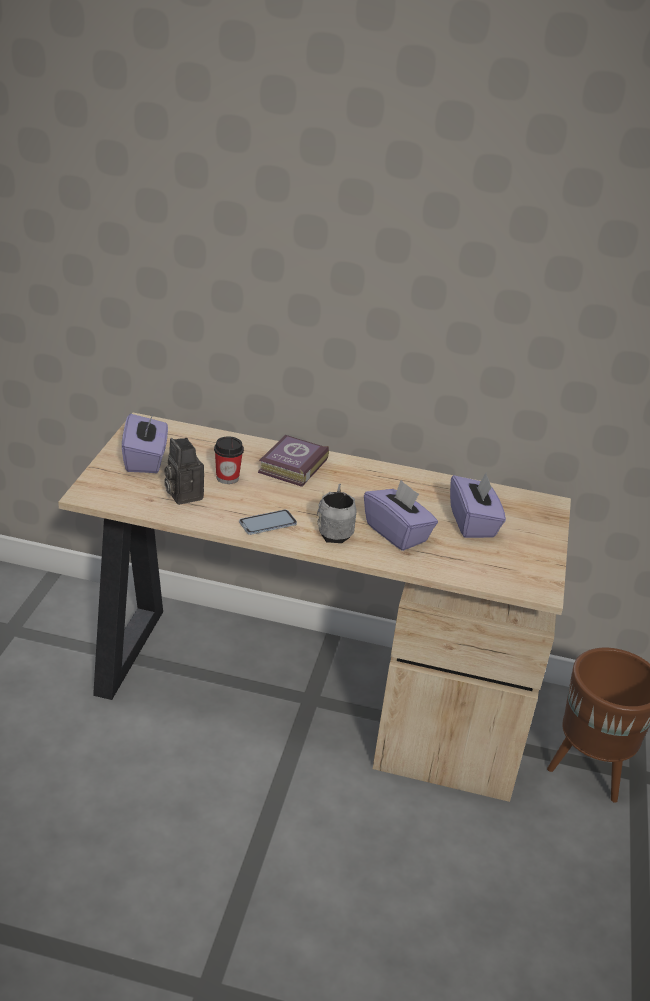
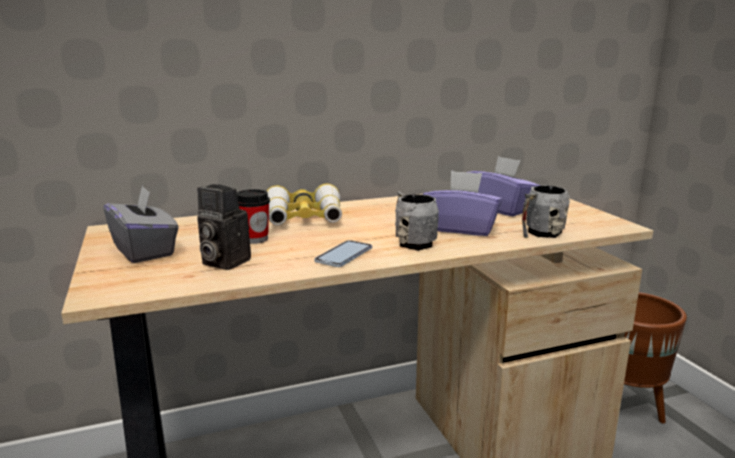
camera: 30 degrees left, 15 degrees down
purple tissue box [122,410,168,473] -> grey tissue box [103,185,179,263]
book [258,435,329,487] -> binoculars [266,184,342,225]
none -> grey mug [522,185,570,238]

